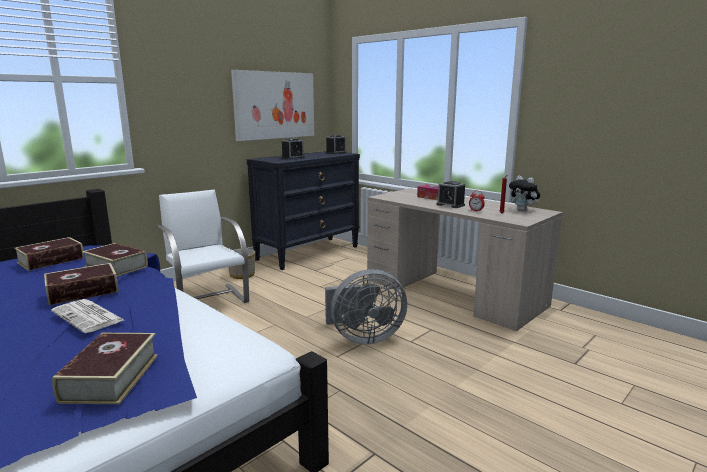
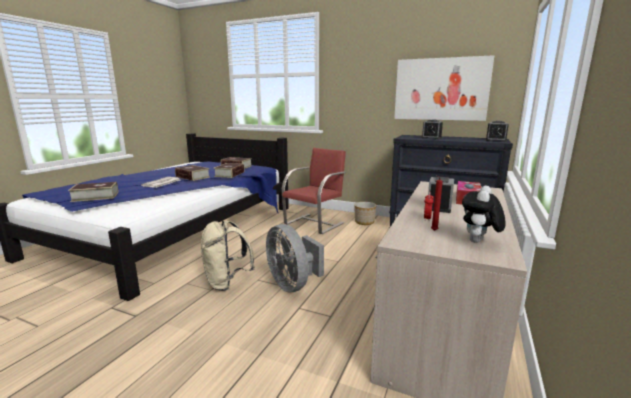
camera: 70 degrees right, 0 degrees up
white chair [157,189,249,303] -> red chair [282,148,346,234]
none -> beige backpack [201,220,255,291]

